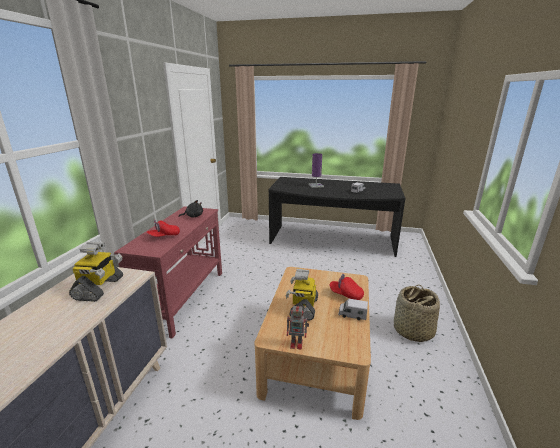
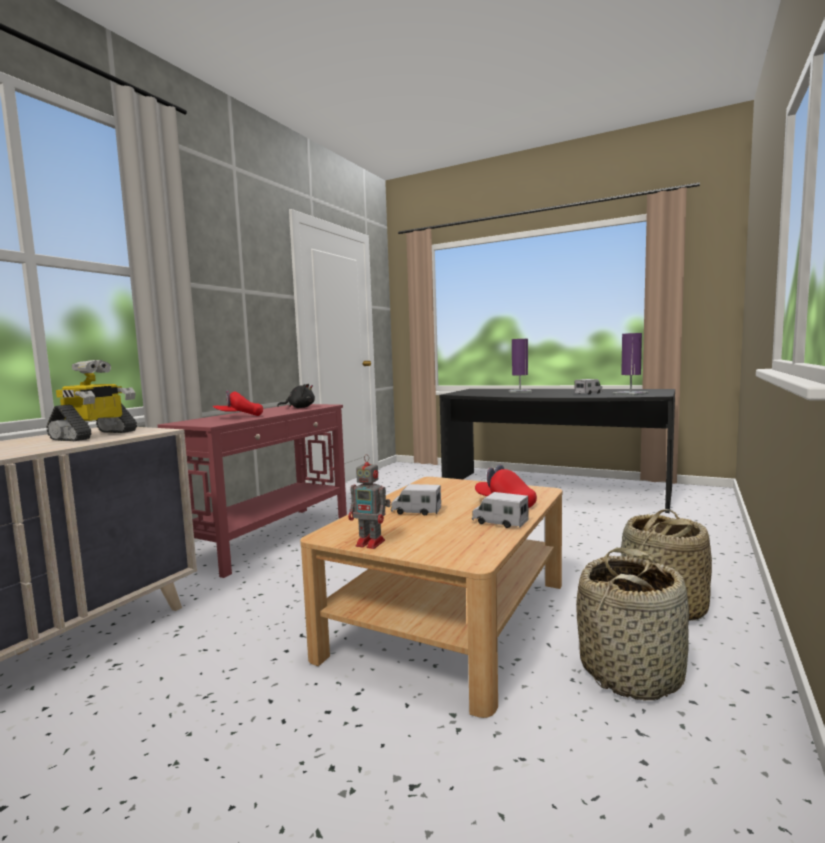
camera: 15 degrees right, 15 degrees down
toy robot [286,269,318,320] -> toy truck [391,484,441,516]
none -> basket [576,548,689,701]
none -> purple table lamp [613,333,649,395]

